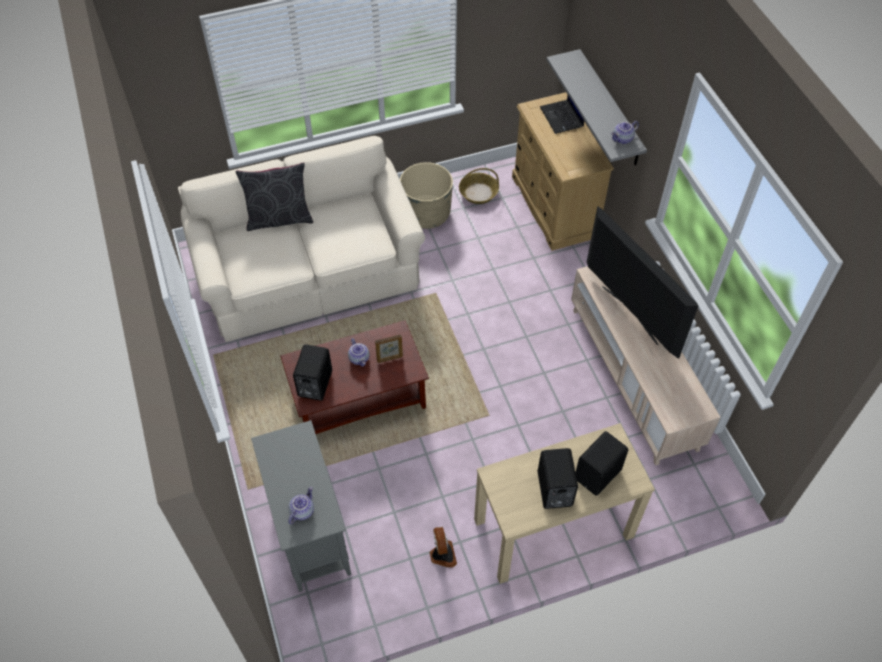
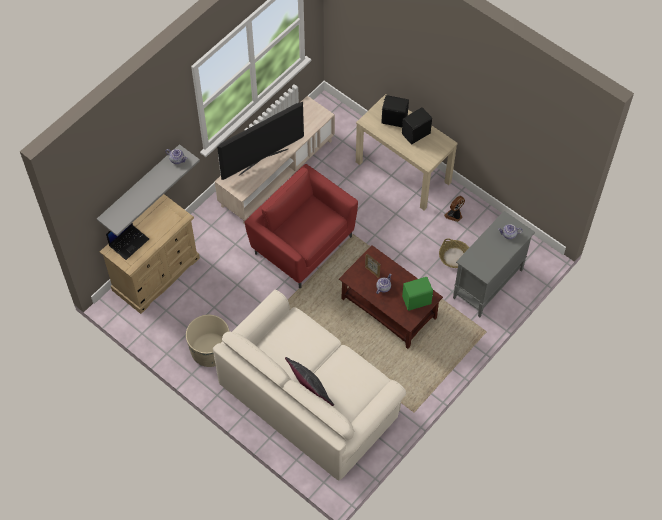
camera: 120 degrees left, 5 degrees up
black speaker [293,344,332,401] -> green speaker [402,277,433,311]
basket [459,168,499,204] -> basket moved to [439,238,469,268]
television [587,206,698,359] -> television turned 150 degrees counterclockwise [217,102,304,180]
none -> red armchair [245,164,358,288]

